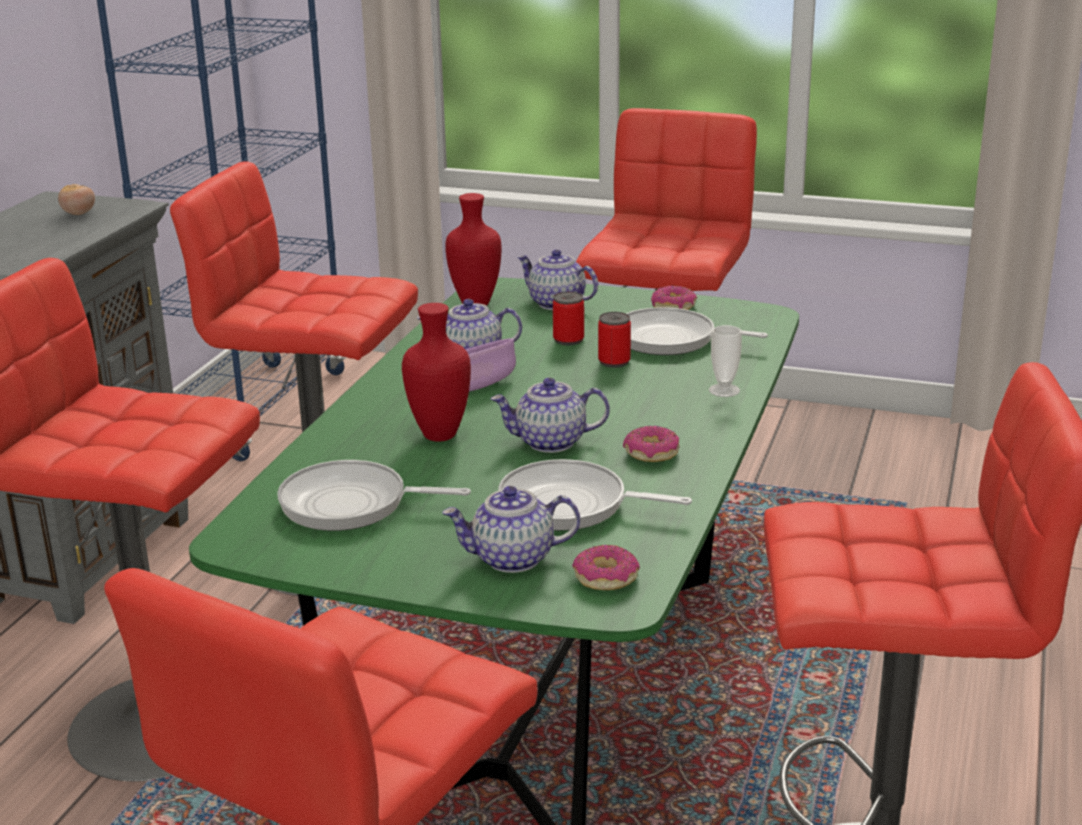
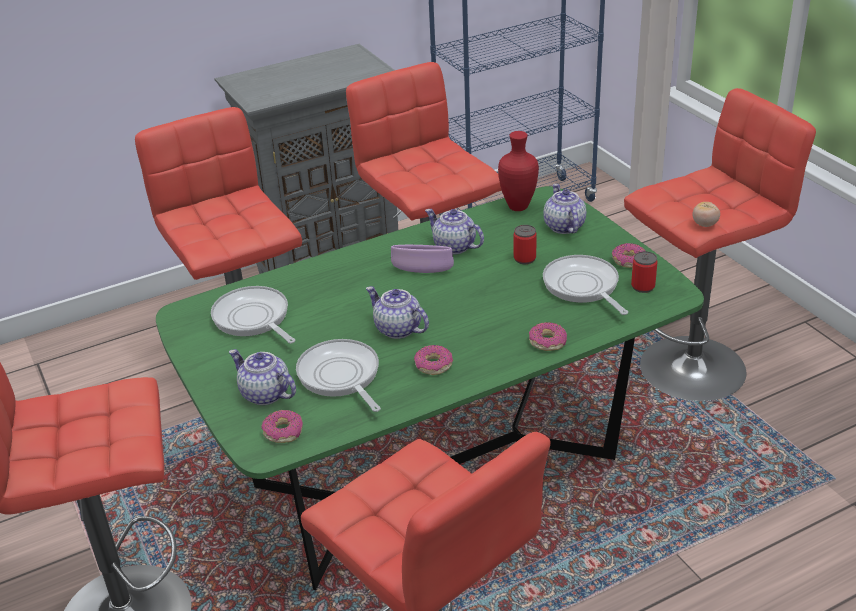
camera: 45 degrees right, 10 degrees up
tomato [58,184,95,215] -> tomato moved to [693,202,720,227]
red vase [402,303,471,442] -> none
can [598,312,631,368] -> can moved to [631,251,657,293]
cup [709,325,742,397] -> donut [529,322,567,351]

